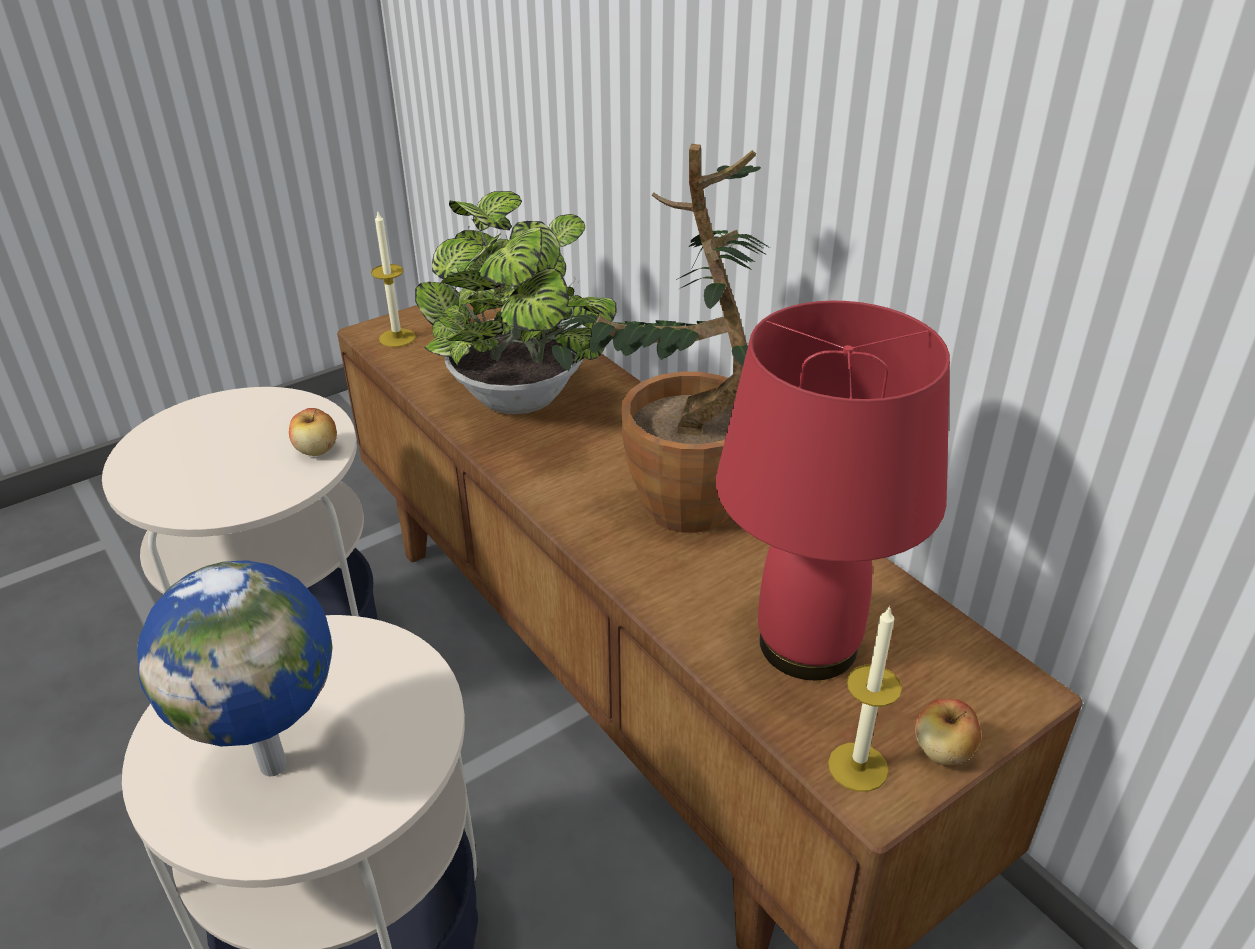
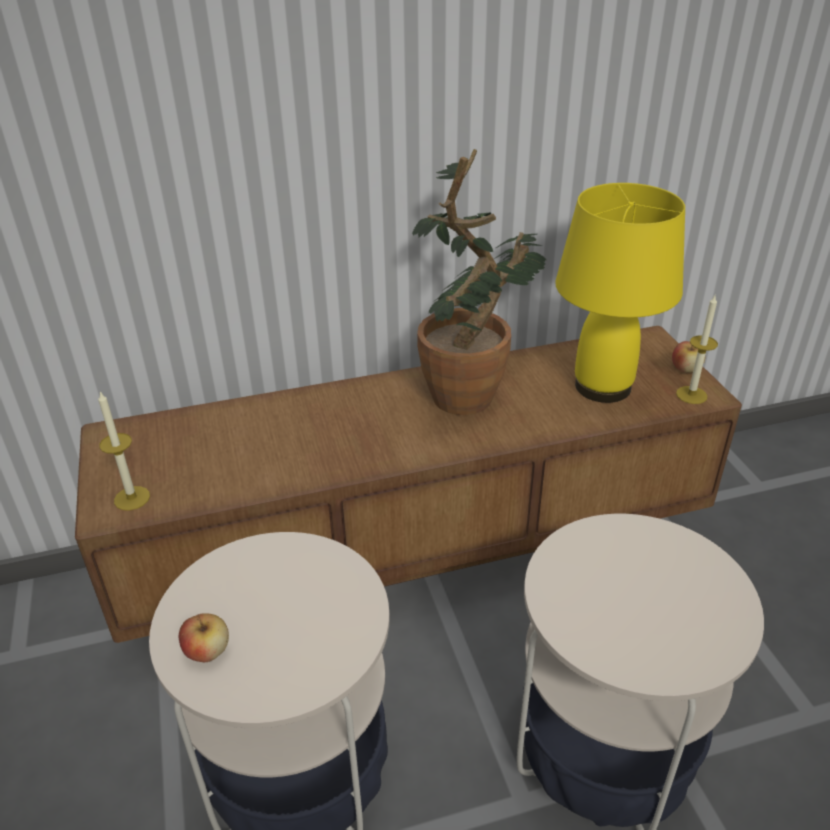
camera: 70 degrees left, 0 degrees up
globe [137,560,332,776] -> none
apple [289,408,337,456] -> apple moved to [179,613,229,662]
potted plant [415,191,617,414] -> none
red table lamp [716,301,950,680] -> yellow table lamp [555,183,685,403]

